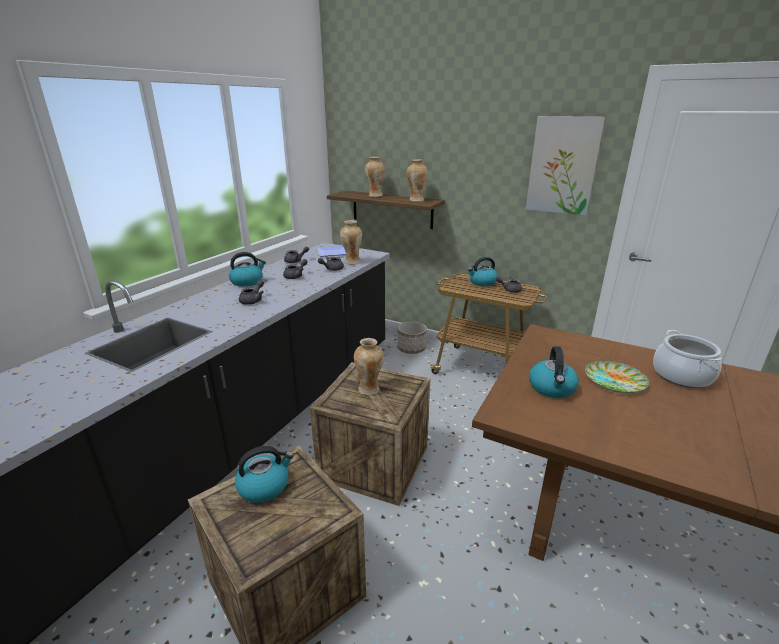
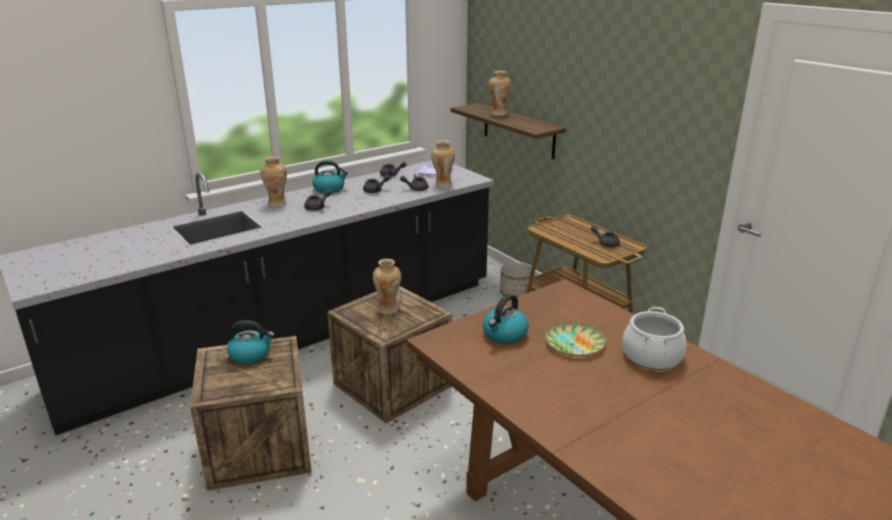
camera: 25 degrees right, 0 degrees up
vase [407,159,427,202] -> vase moved to [260,156,287,207]
kettle [468,257,498,286] -> none
picture [526,116,605,215] -> none

